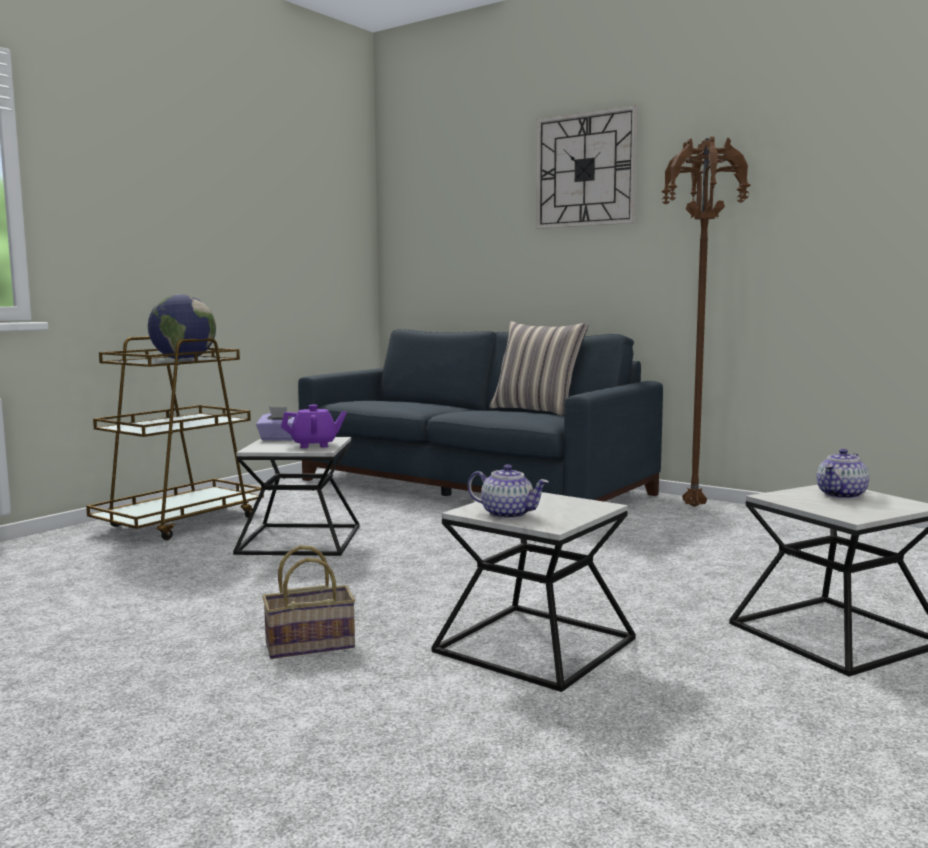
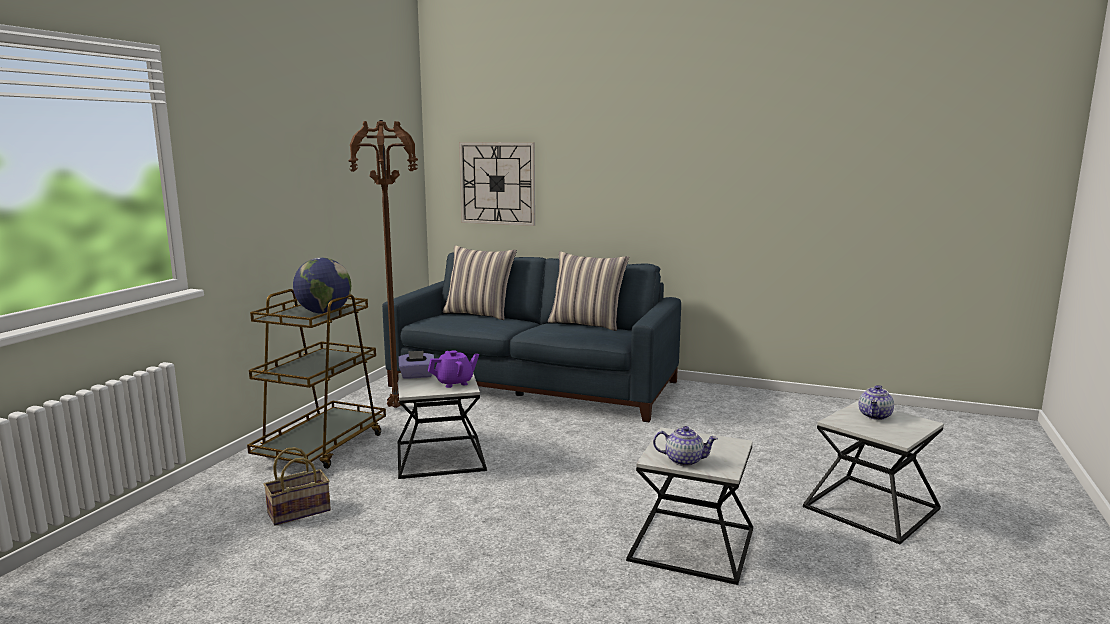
camera: 15 degrees left, 5 degrees up
basket [262,546,355,659] -> basket moved to [263,447,331,526]
wall clock [536,105,638,229] -> wall clock moved to [459,142,535,226]
brown floor lamp [661,136,750,507] -> brown floor lamp moved to [348,120,418,408]
none -> pillow [443,245,517,320]

